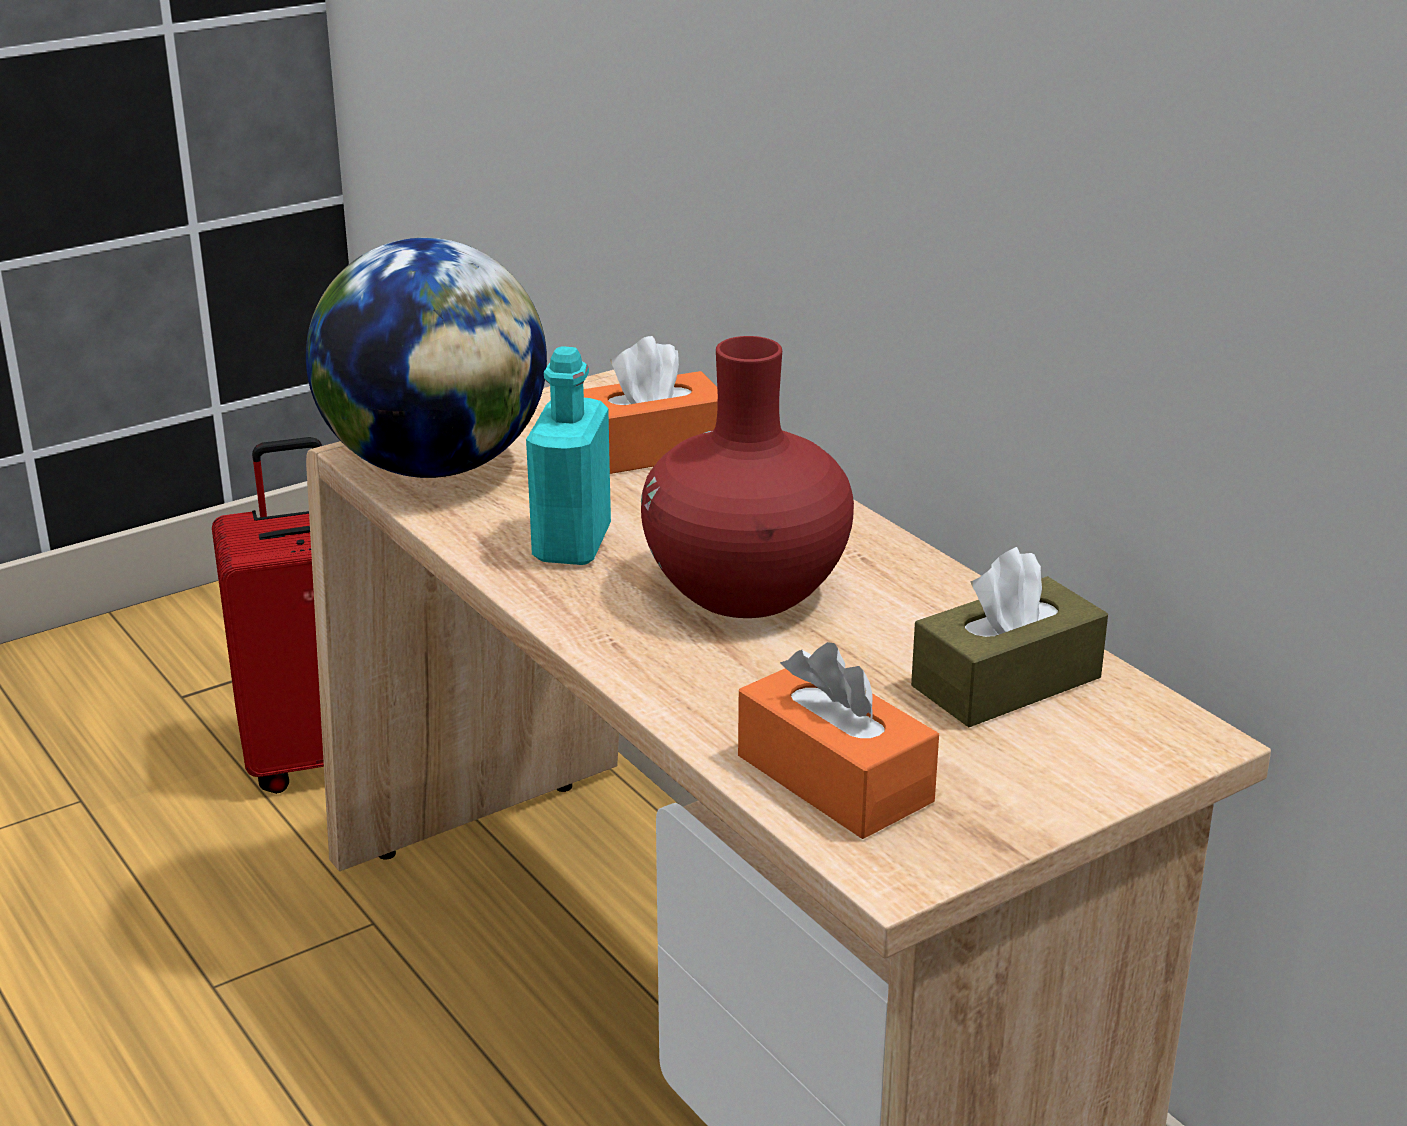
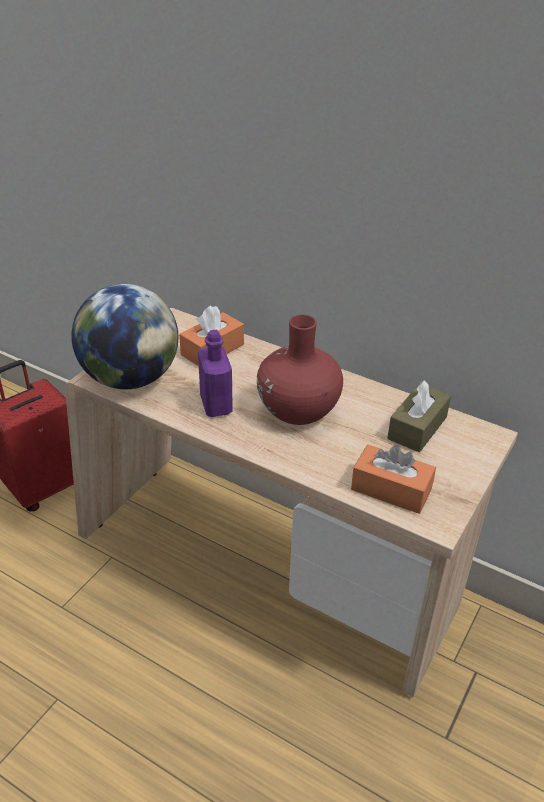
camera: 25 degrees left, 10 degrees up
turquoise bottle [526,346,611,565] -> purple bottle [198,330,233,417]

